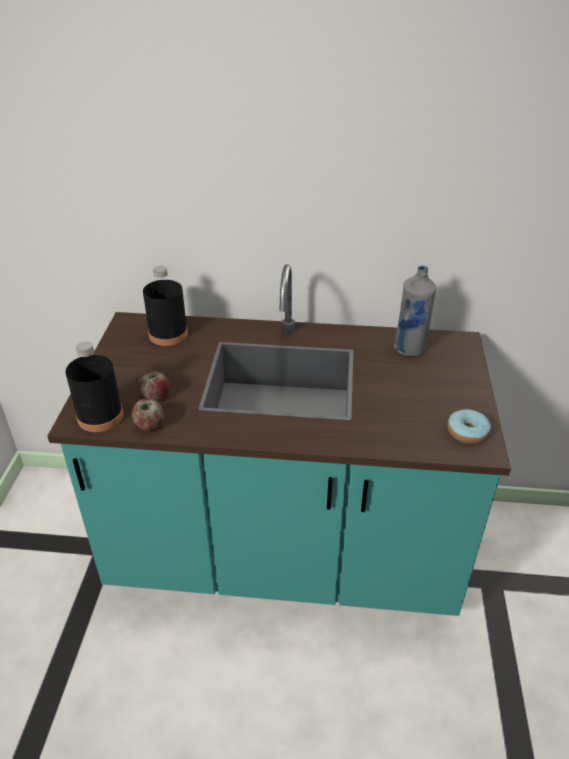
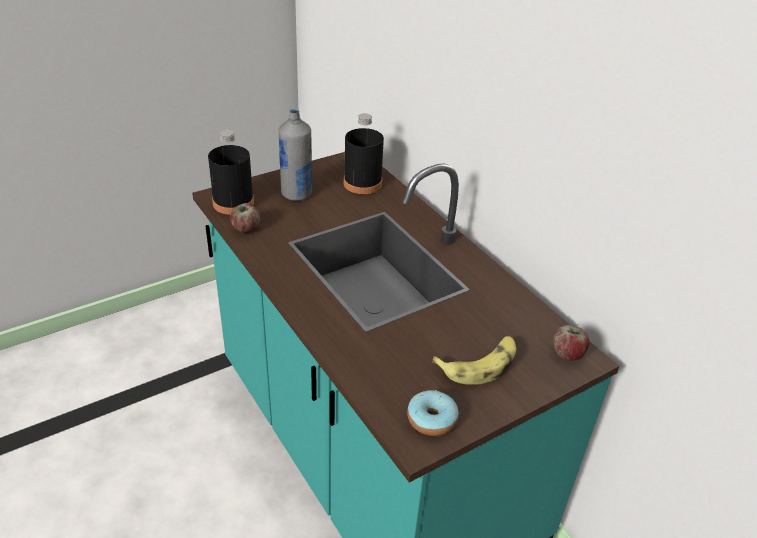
camera: 50 degrees right, 0 degrees up
apple [138,372,170,401] -> apple moved to [553,325,589,361]
grey bottle [394,265,437,356] -> grey bottle moved to [279,109,312,201]
none -> banana [432,336,517,385]

